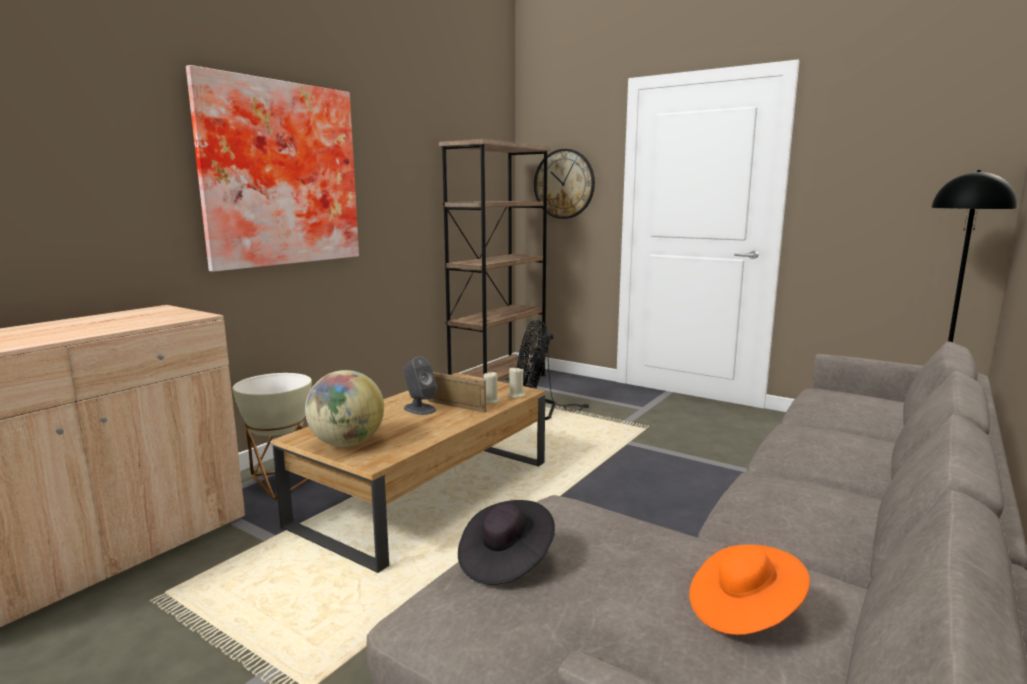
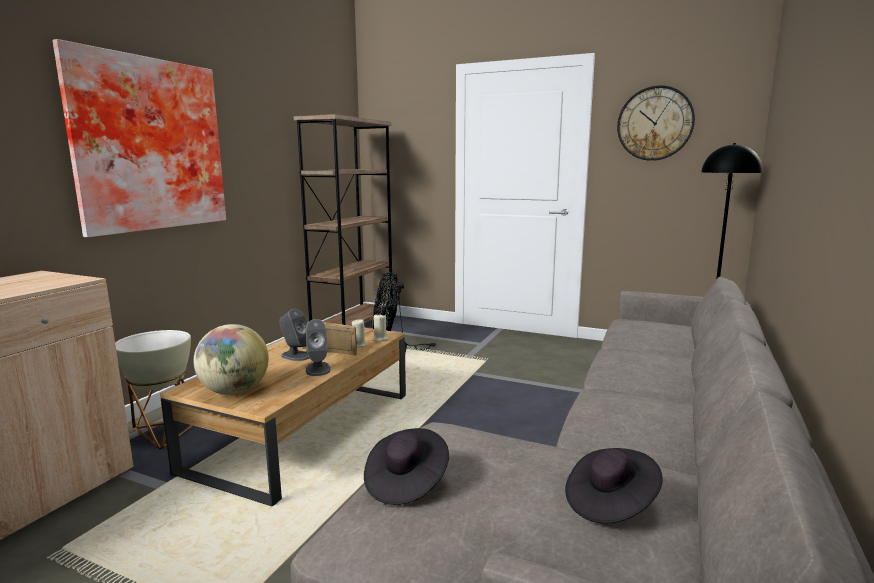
camera: 10 degrees left, 0 degrees up
wall clock [534,149,595,219] -> wall clock moved to [617,85,695,161]
orange hat [689,544,810,635] -> black hat [565,448,663,524]
none -> grey speaker [306,319,330,376]

